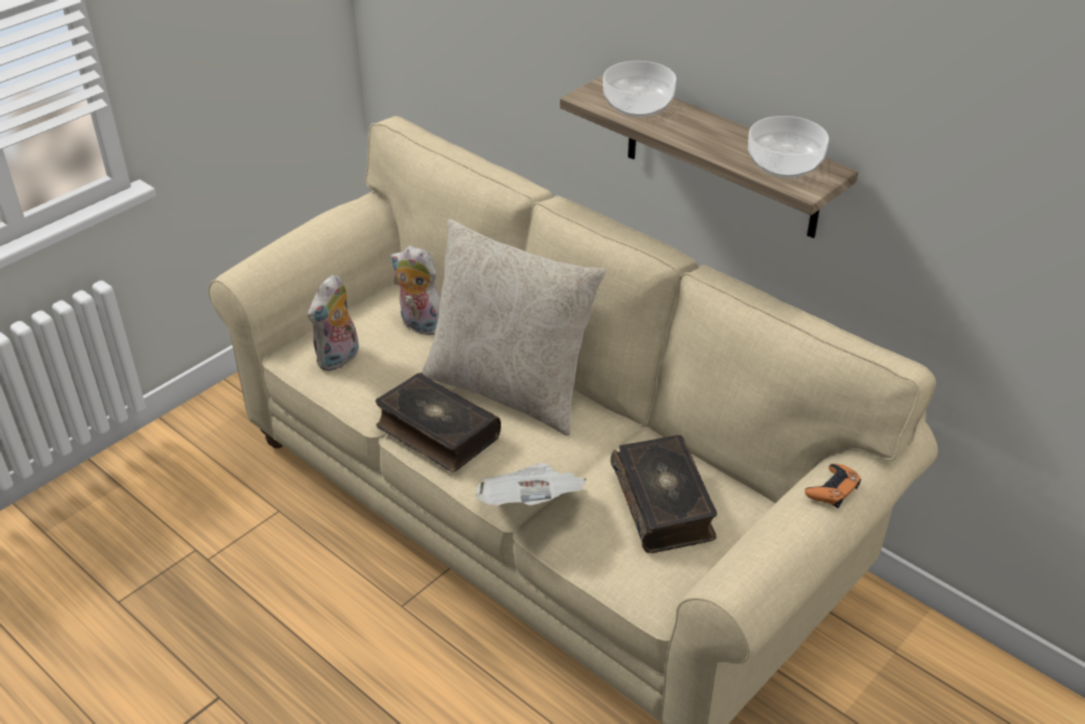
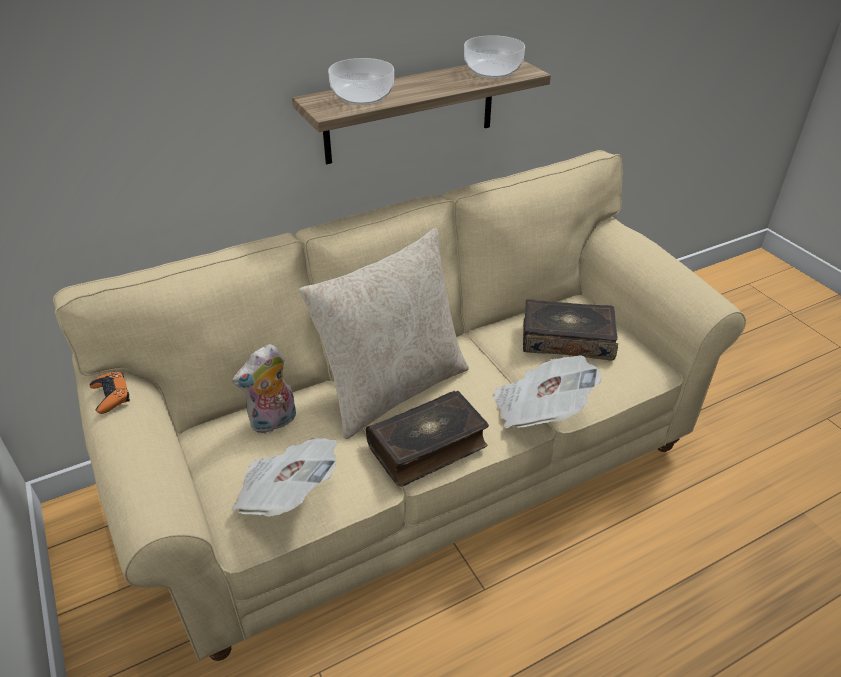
camera: 70 degrees left, 0 degrees up
plush toy [308,275,359,371] -> newspaper [231,437,337,517]
orange game controller [805,464,861,508] -> orange game controller moved to [90,372,130,414]

